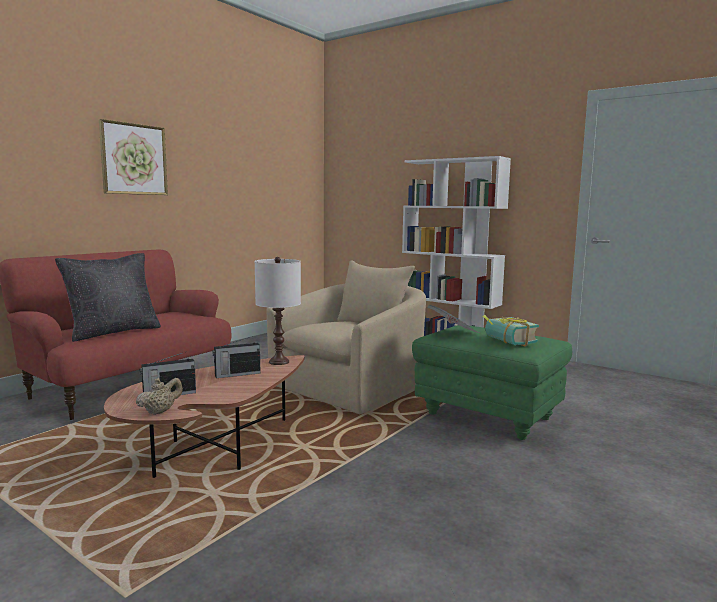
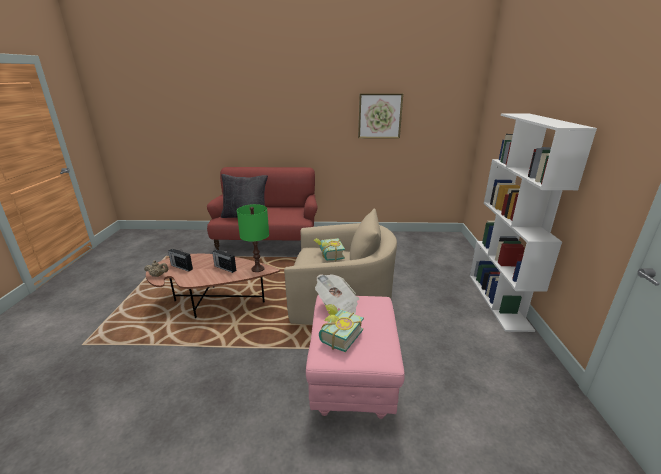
camera: 55 degrees right, 15 degrees up
picture [99,119,168,195] -> picture moved to [358,93,403,139]
white table lamp [255,257,301,365] -> green table lamp [237,204,269,272]
green ottoman [412,325,572,440] -> pink ottoman [306,295,405,419]
none -> book [314,238,345,261]

